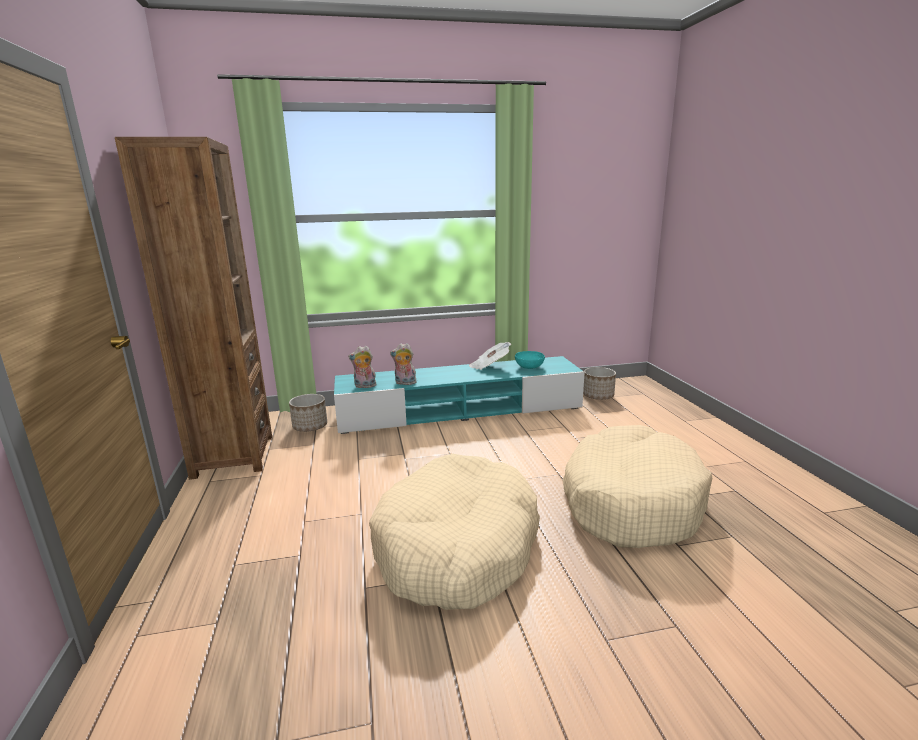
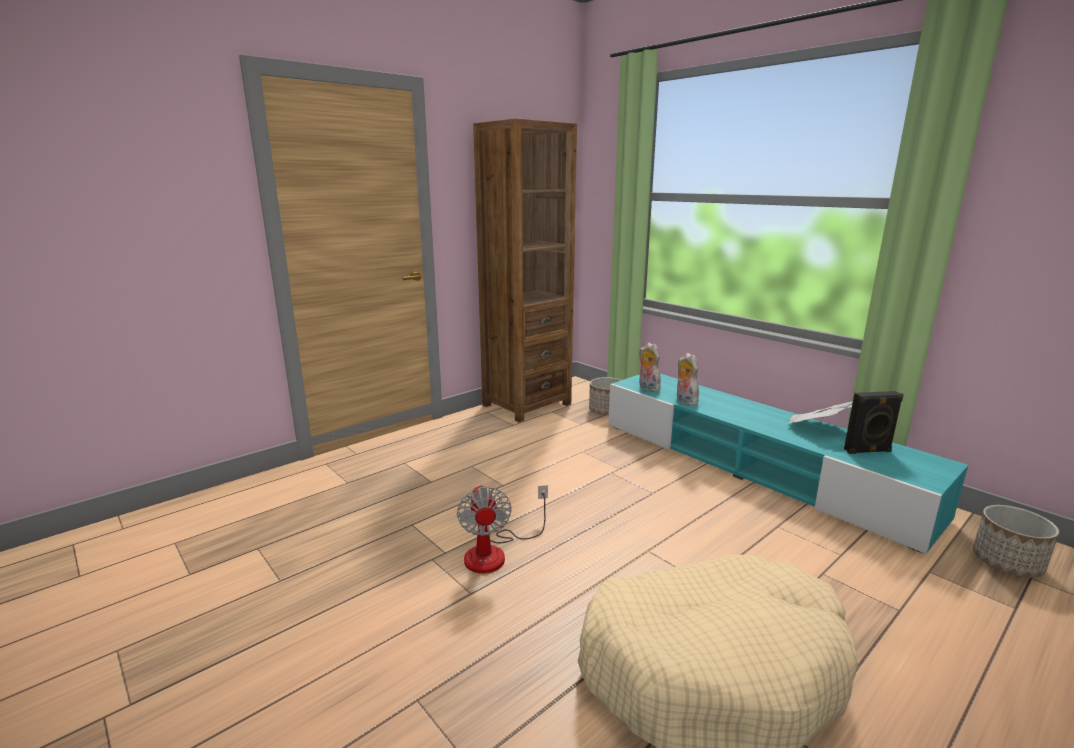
camera: 60 degrees right, 0 degrees up
beige dog bed [369,454,540,610] -> fan [457,484,548,573]
turquoise bowl [515,351,545,369] -> black speaker [844,391,904,454]

